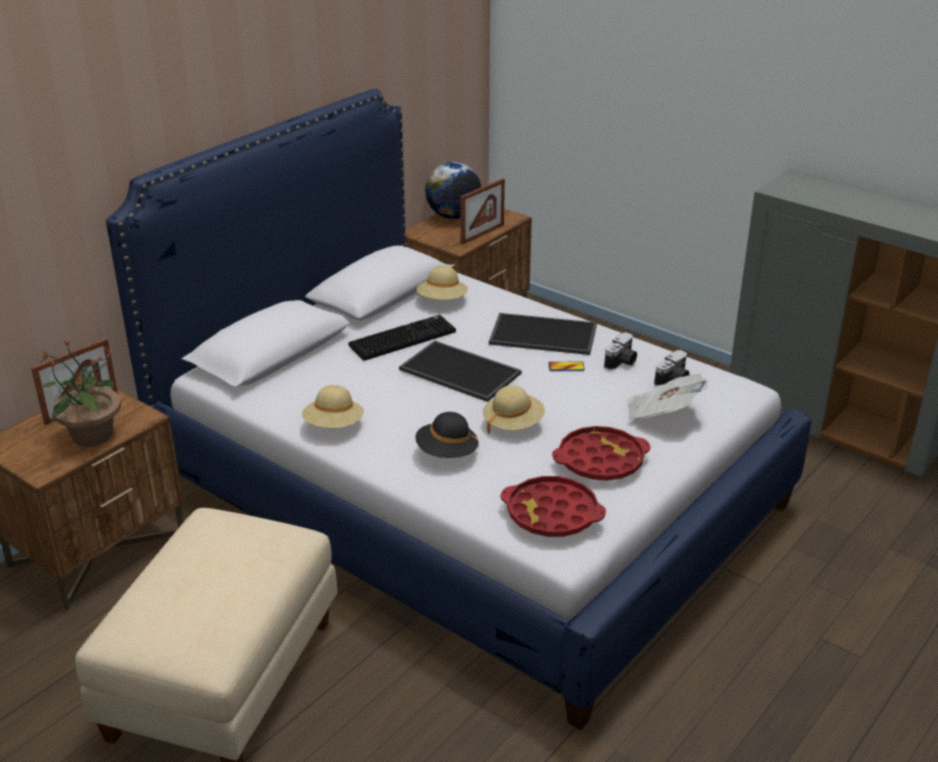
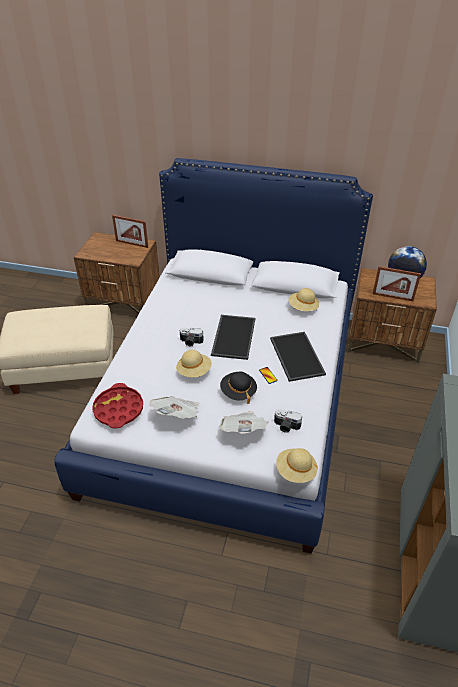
camera: 65 degrees right, 10 degrees up
potted plant [40,339,121,447] -> none
beige hat [302,385,364,428] -> beige hat moved to [276,448,318,483]
keyboard [349,315,456,361] -> none
black hat [415,412,479,458] -> black hat moved to [220,372,257,404]
red tray [552,426,651,480] -> newspaper [150,396,199,419]
camera [604,332,637,370] -> camera moved to [180,327,204,347]

